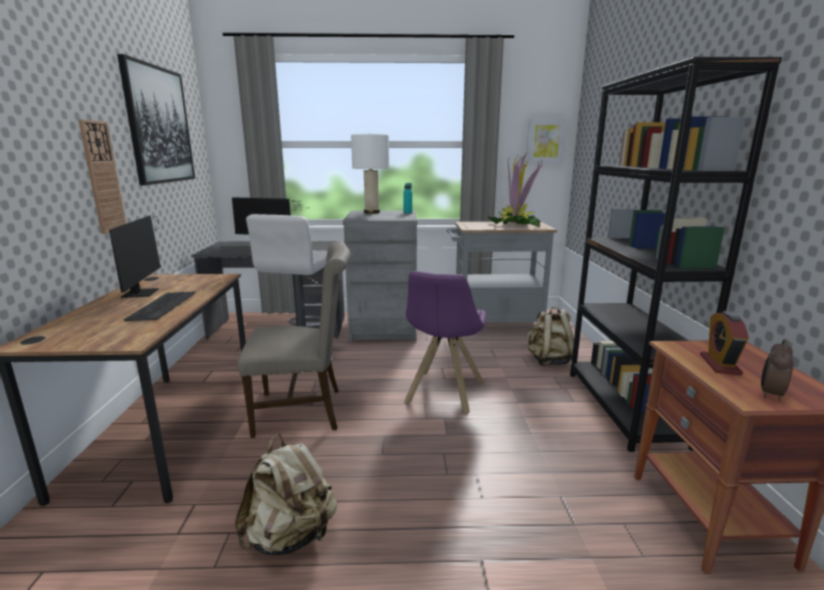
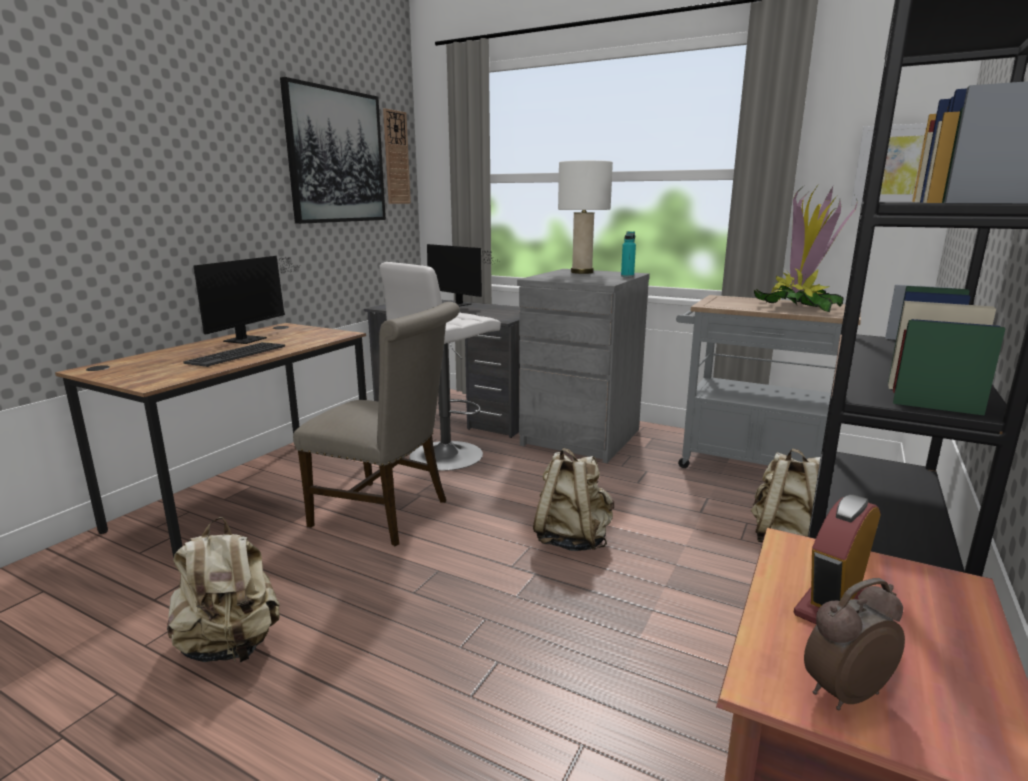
camera: 30 degrees right, 0 degrees up
wall clock [78,119,126,234] -> wall clock moved to [383,108,411,204]
purple chair [404,271,487,414] -> beige backpack [533,448,614,551]

